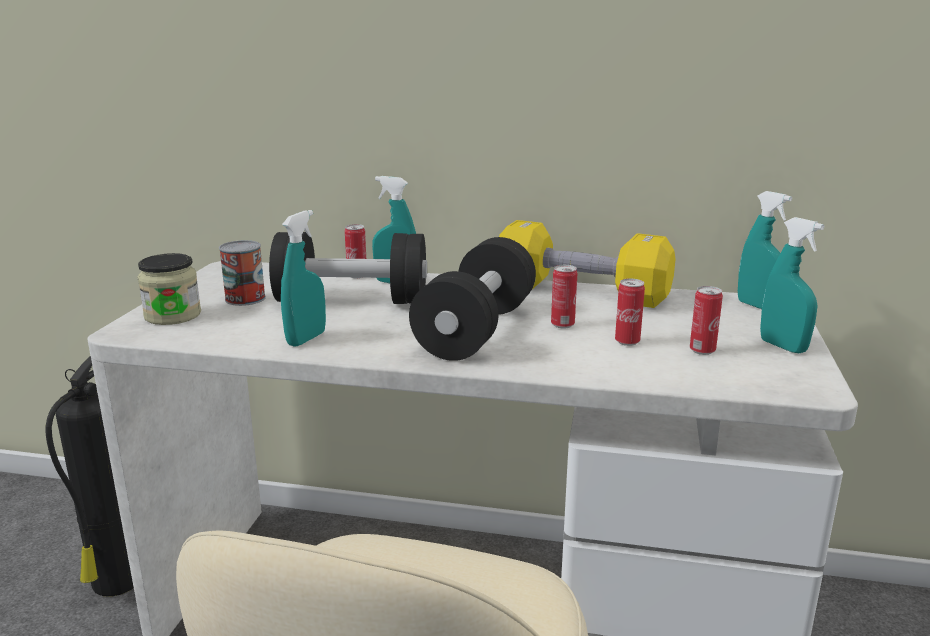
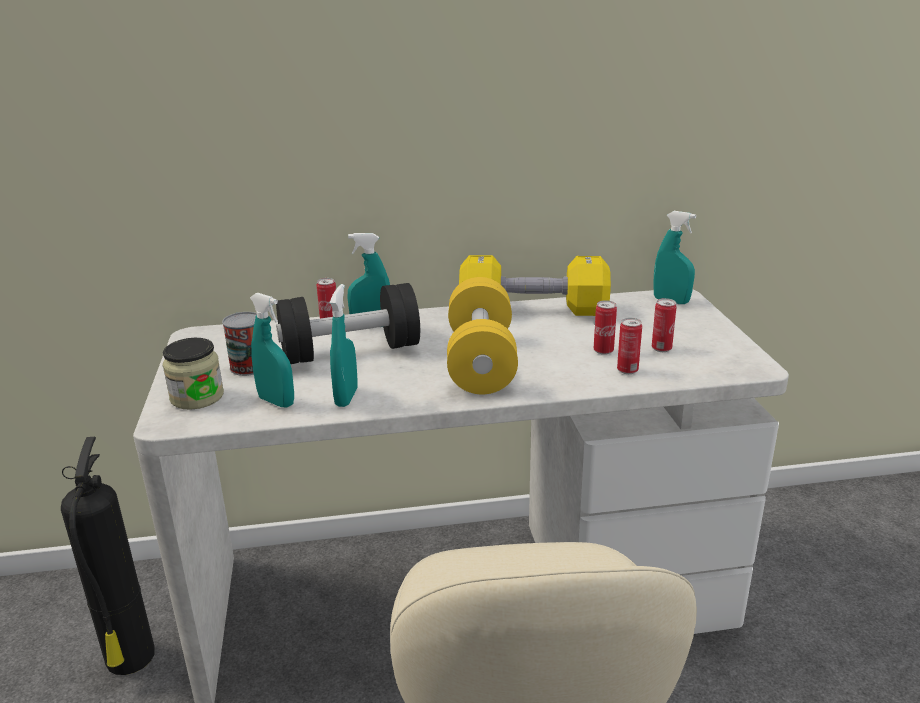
camera: 20 degrees left, 5 degrees up
black dumbbell [409,237,536,361] -> yellow dumbbell [447,277,518,394]
can [551,265,578,328] -> can moved to [617,318,642,374]
turquoise spray bottle [760,217,824,353] -> turquoise spray bottle moved to [250,293,294,408]

